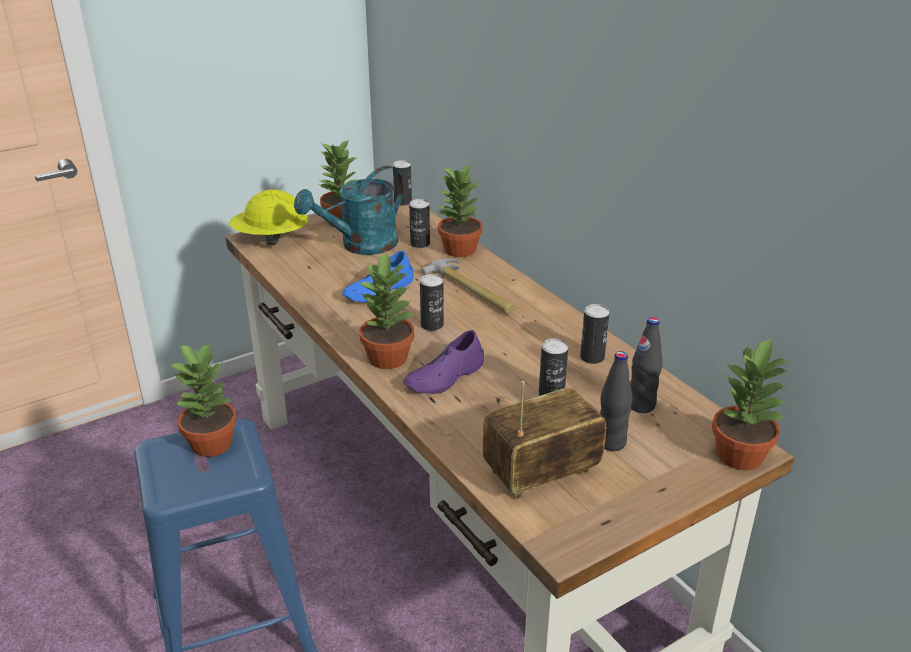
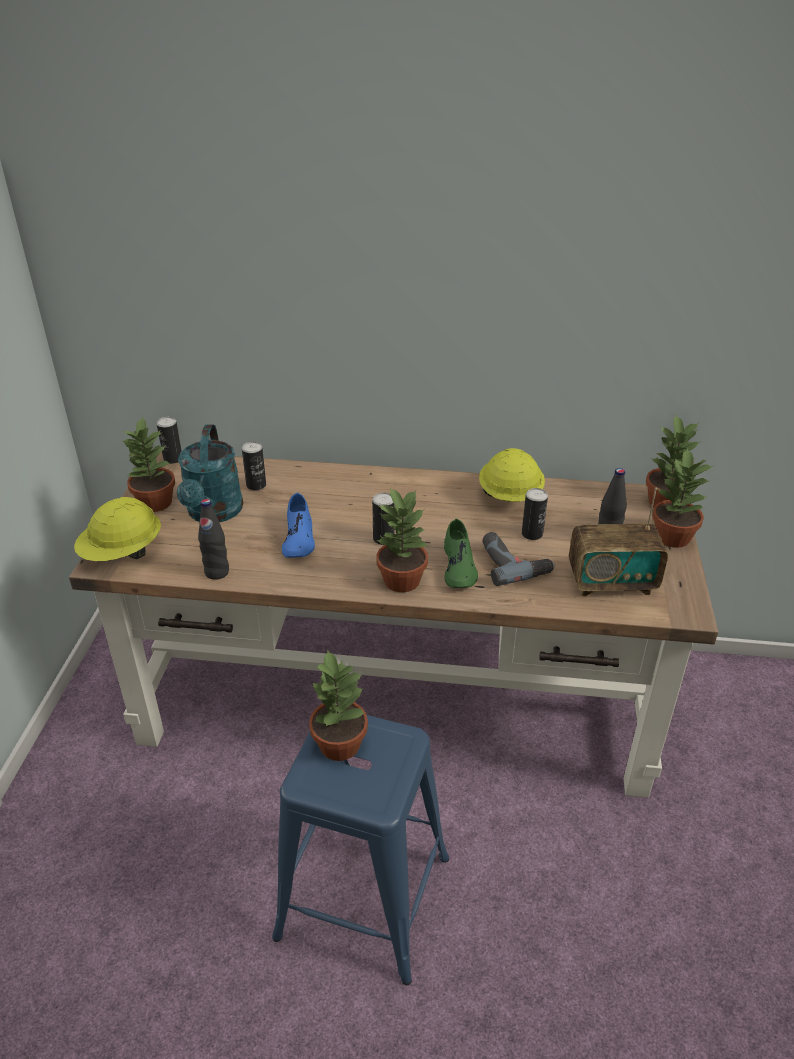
camera: 50 degrees left, 5 degrees up
purple shoe [403,330,484,394] -> green shoe [444,519,478,588]
hammer [421,258,515,314] -> none
potted plant [436,164,482,257] -> potted plant moved to [652,447,713,548]
radio [483,381,606,500] -> radio turned 105 degrees counterclockwise [569,487,668,596]
can [580,304,609,364] -> yellow hard hat [479,448,545,502]
black bottle [630,317,662,413] -> black bottle moved to [198,499,229,580]
none -> power drill [482,532,555,586]

